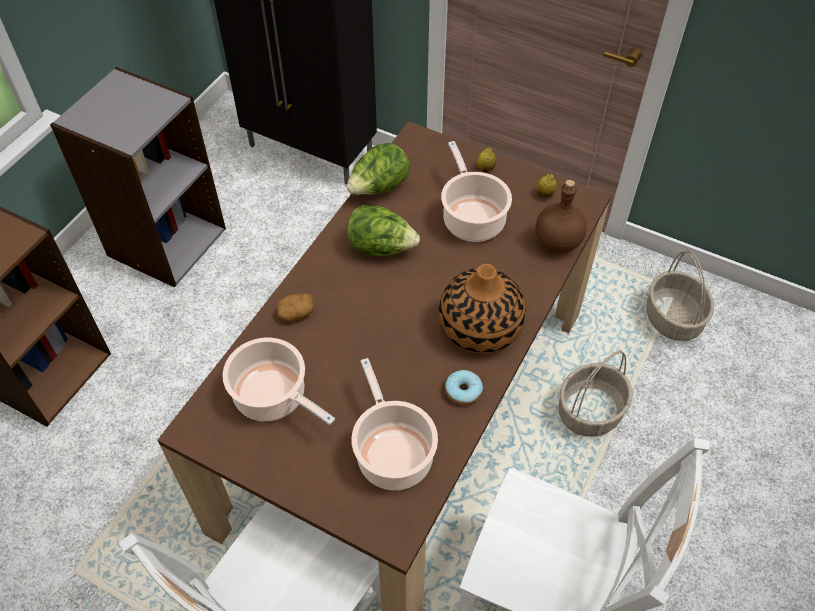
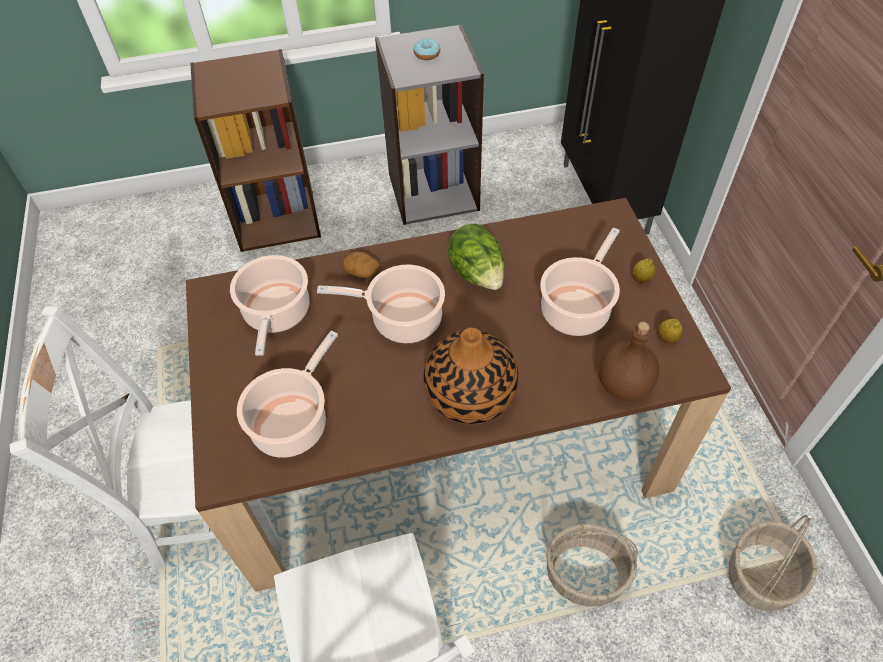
camera: 50 degrees right, 0 degrees up
lettuce [346,143,410,195] -> none
donut [445,370,483,405] -> donut moved to [413,39,440,60]
none -> cooking pot [317,264,445,343]

